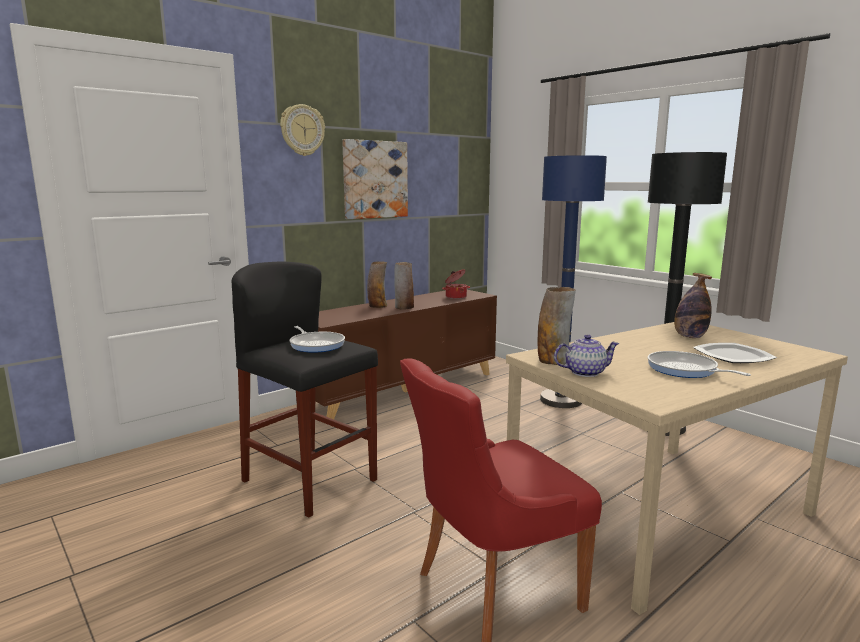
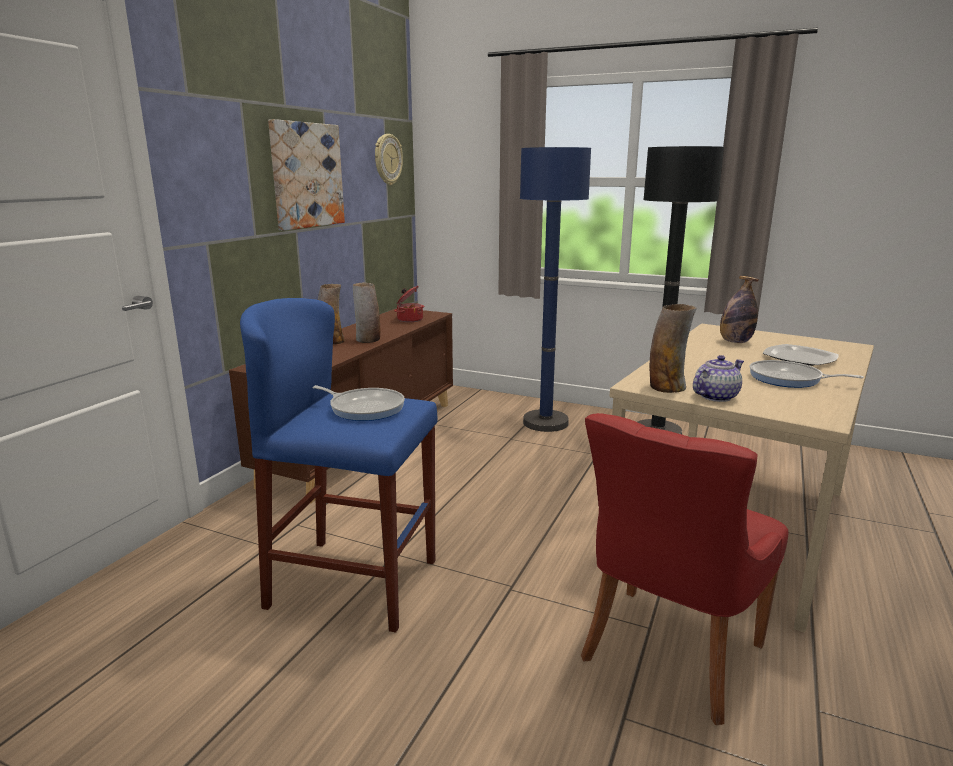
camera: 25 degrees left, 5 degrees up
black stool [232,261,378,518] -> blue stool [240,298,438,632]
wall clock [280,104,325,156] -> wall clock moved to [375,134,403,185]

